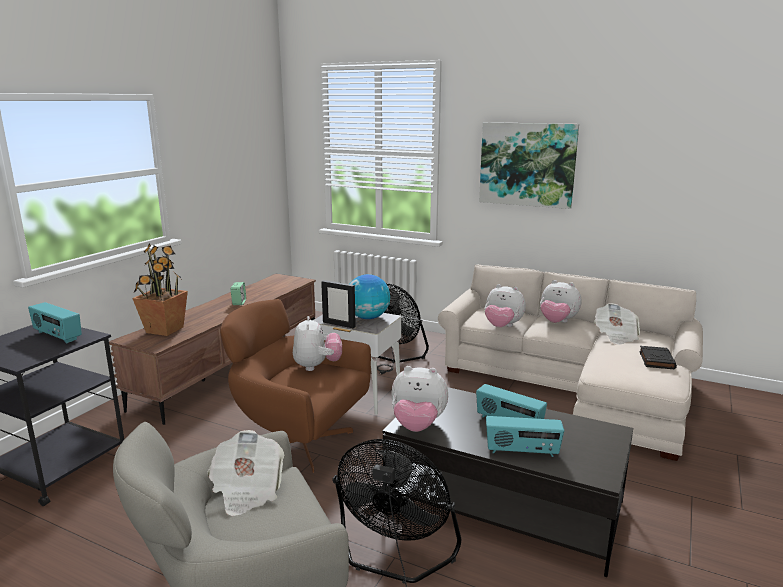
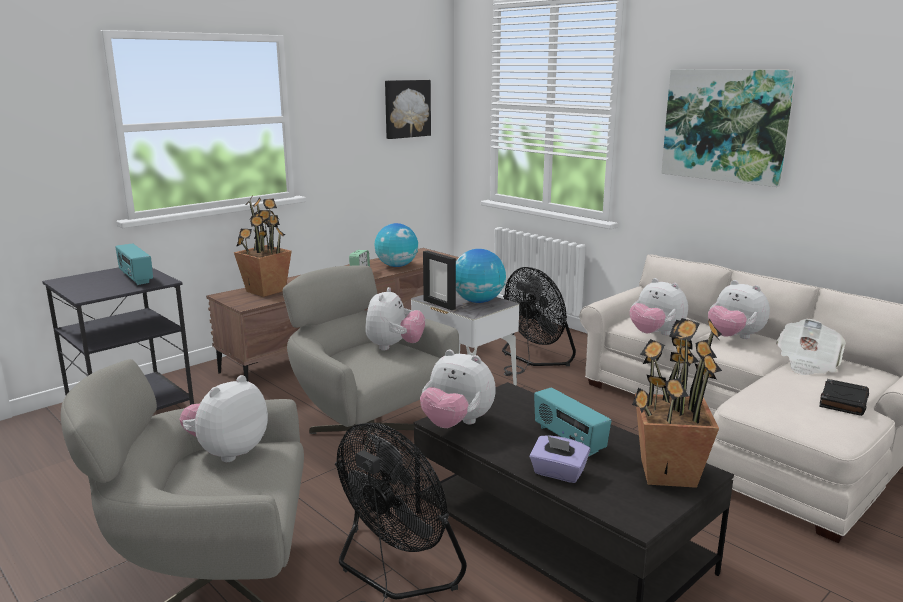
camera: 20 degrees right, 0 degrees up
newspaper [208,430,284,516] -> plush toy [179,375,268,462]
brown armchair [220,299,371,473] -> grey armchair [283,266,459,451]
radio [486,416,564,457] -> purple tissue box [530,435,590,483]
none -> globe [375,223,418,267]
none -> picture [385,80,431,139]
none -> potted plant [632,318,722,488]

